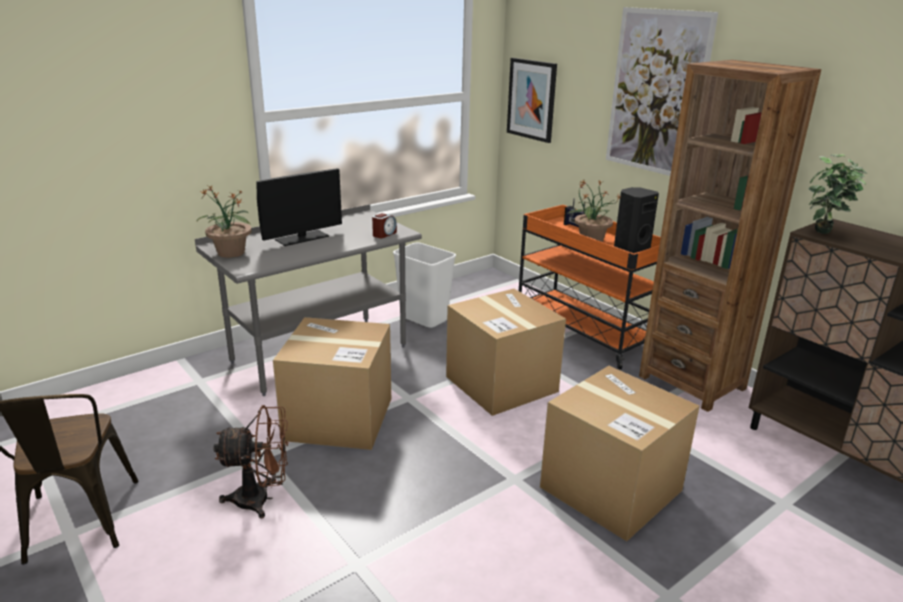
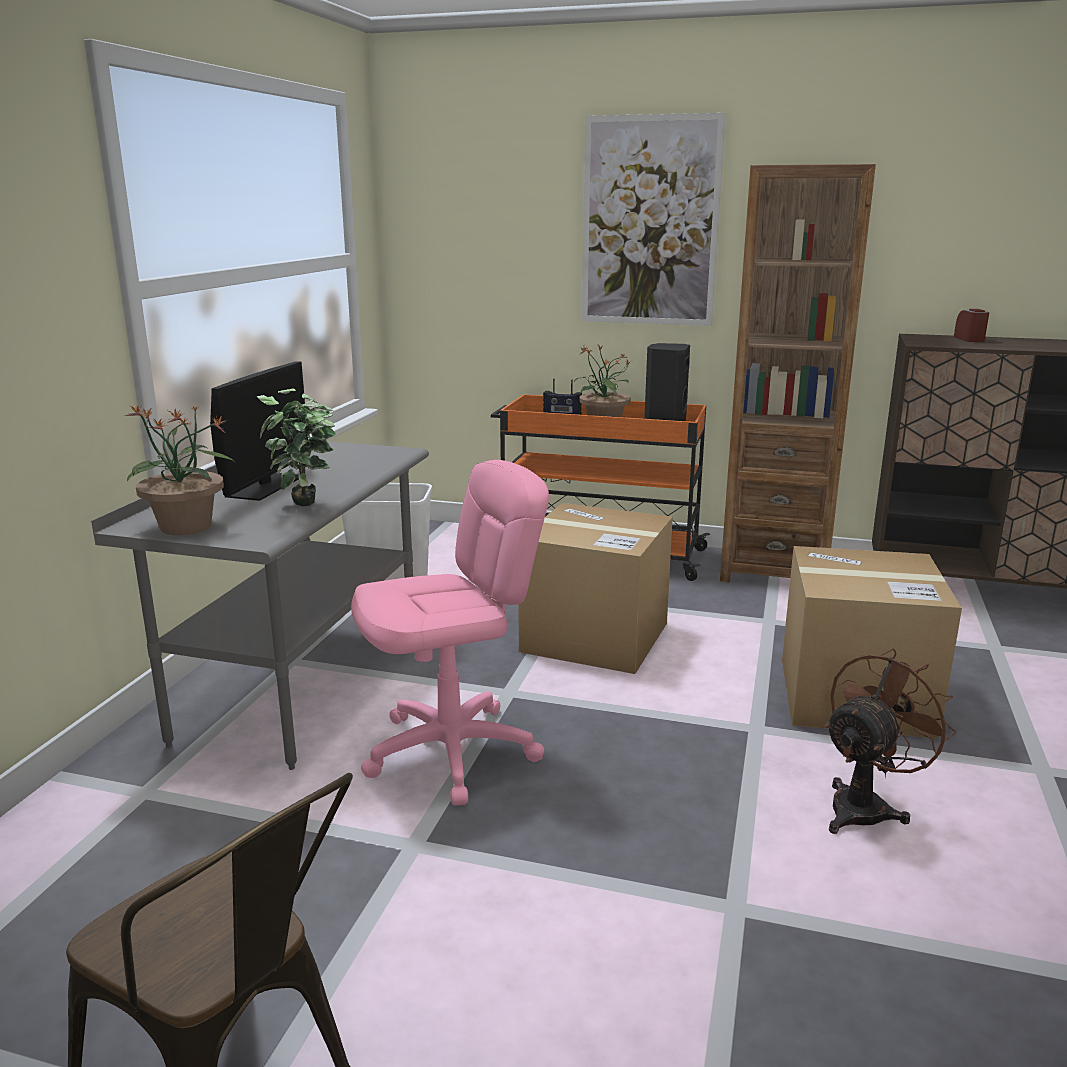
camera: 35 degrees left, 5 degrees down
brown fan [213,405,289,519] -> brown fan moved to [825,649,957,834]
cardboard box [273,317,391,450] -> pink office chair [351,460,549,806]
alarm clock [372,213,397,238] -> alarm clock moved to [954,309,989,342]
picture [507,58,557,143] -> none
potted plant [809,154,867,234] -> potted plant moved to [257,388,336,506]

